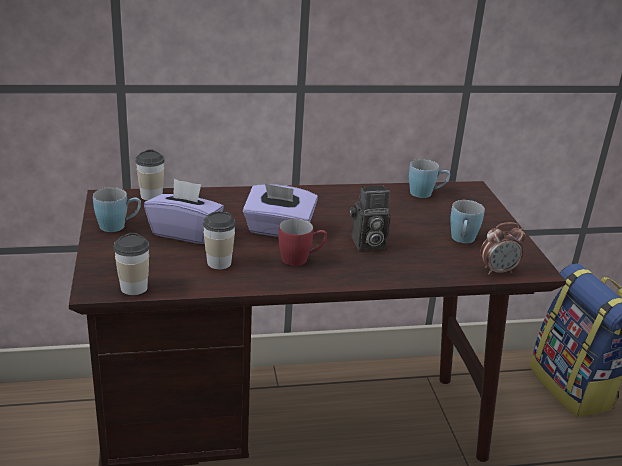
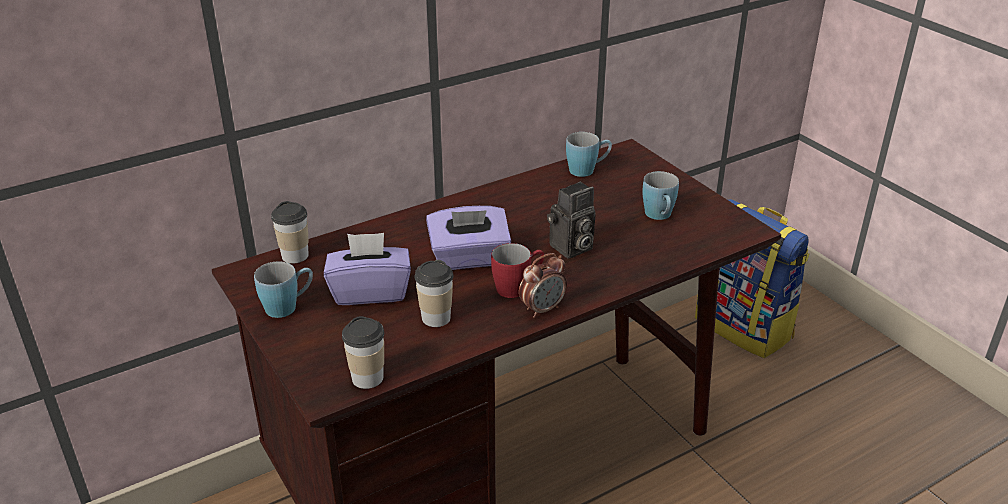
camera: 20 degrees left, 5 degrees up
alarm clock [480,222,526,275] -> alarm clock moved to [519,253,567,318]

